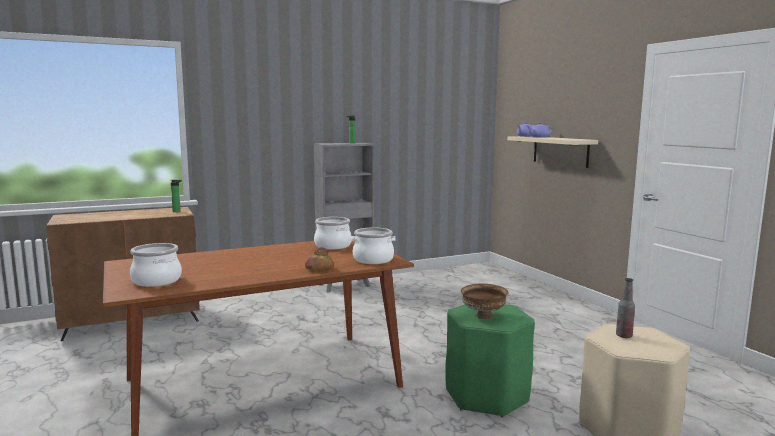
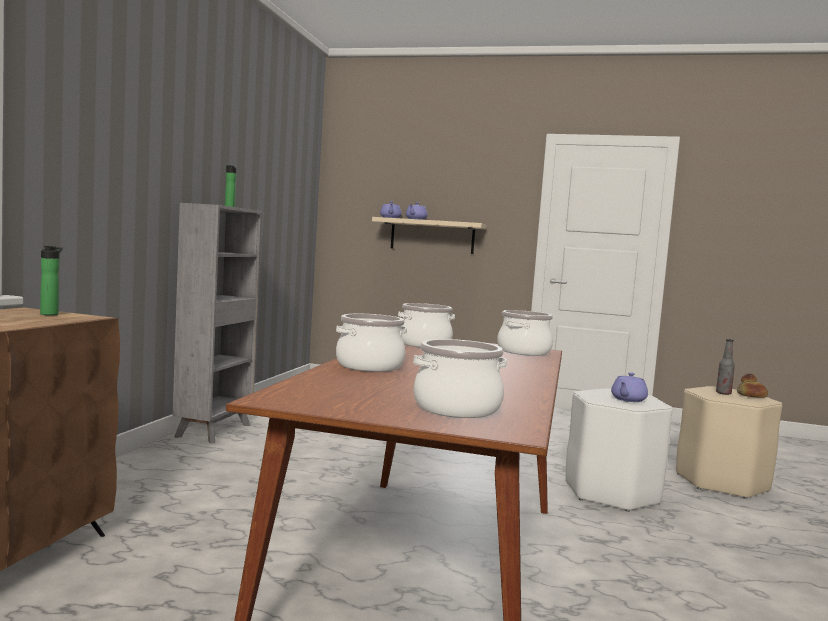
camera: 50 degrees left, 5 degrees down
bread [305,247,334,271] -> bread moved to [737,374,768,398]
green stool [445,304,535,418] -> white stool [566,389,672,512]
brown bowl [461,284,508,319] -> purple teapot [611,372,648,402]
none -> cooking pot [336,314,407,372]

